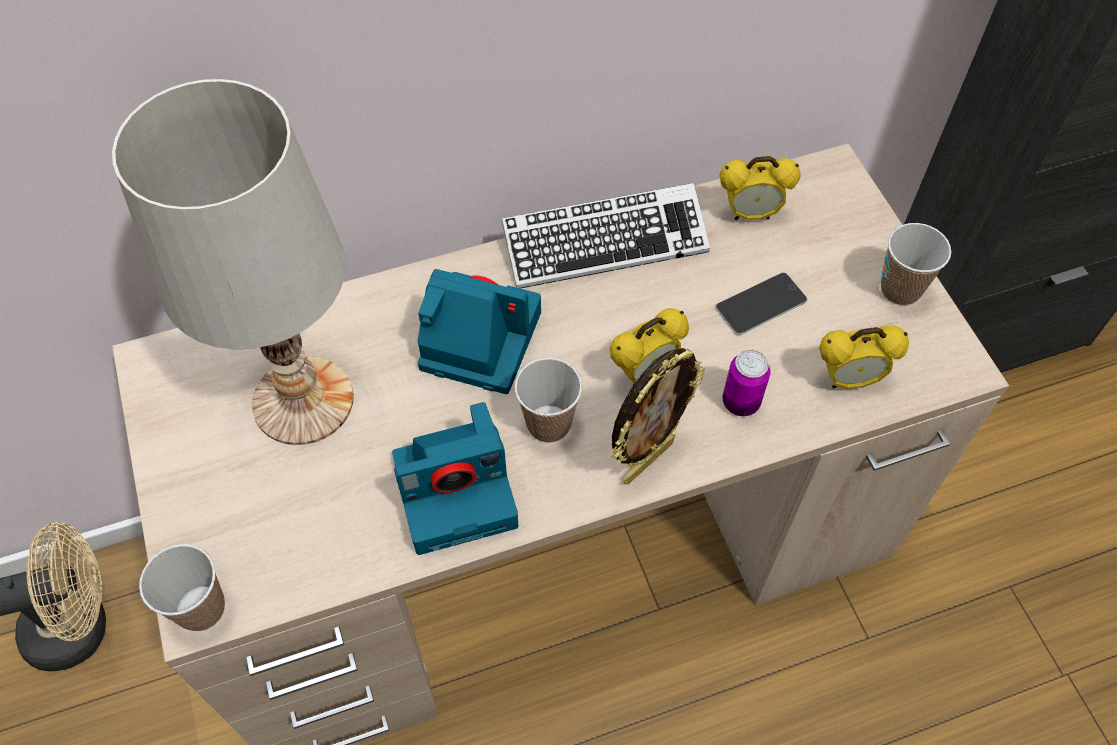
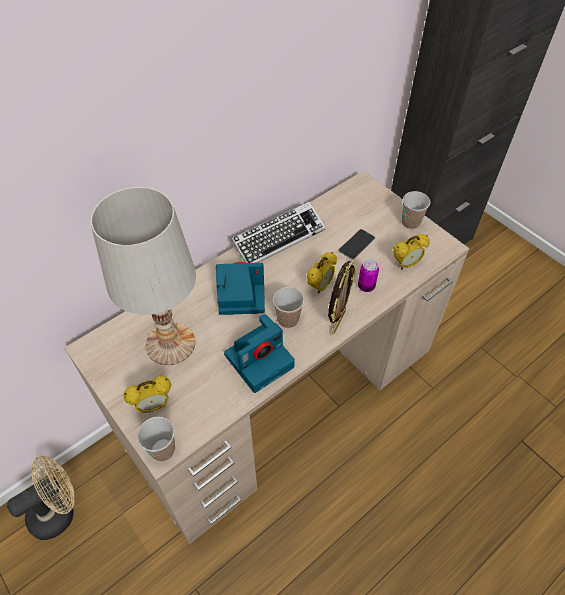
camera: 20 degrees left, 5 degrees down
alarm clock [720,156,801,220] -> alarm clock moved to [124,376,171,413]

